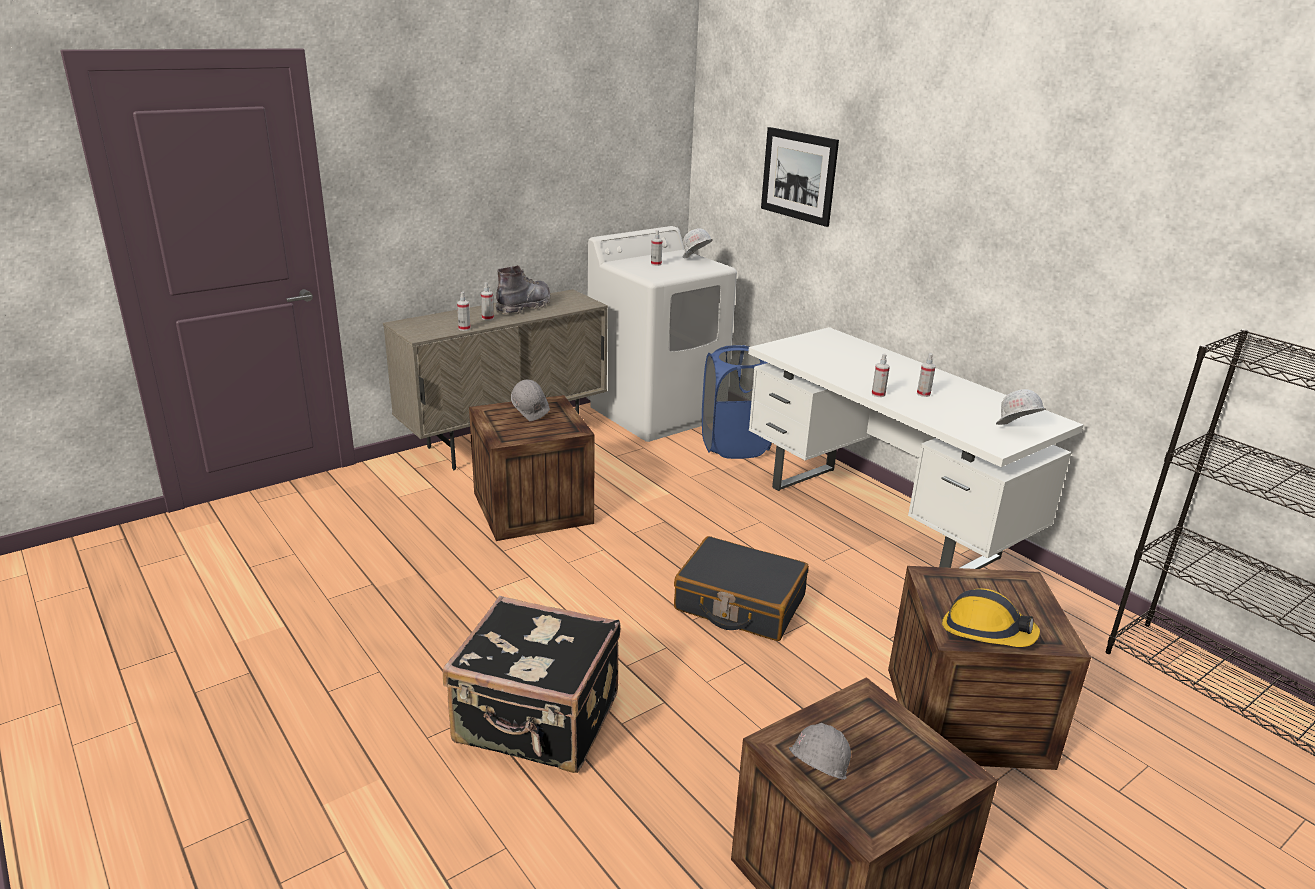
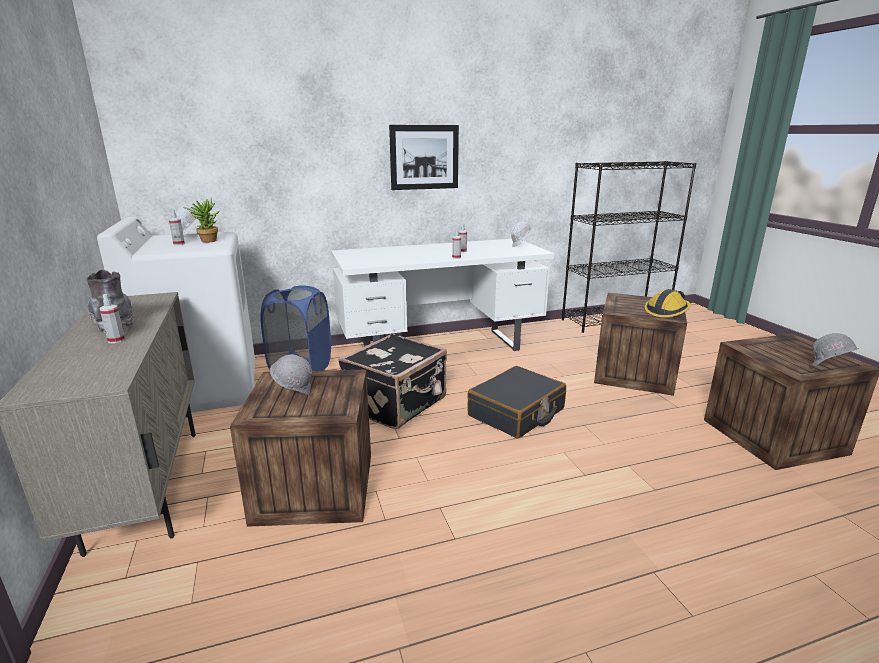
camera: 70 degrees left, 5 degrees down
black suitcase [443,596,621,773] -> black suitcase moved to [338,333,447,429]
spray bottle [457,292,471,331] -> none
picture [761,127,839,227] -> picture moved to [389,125,459,190]
none -> potted plant [183,199,220,243]

